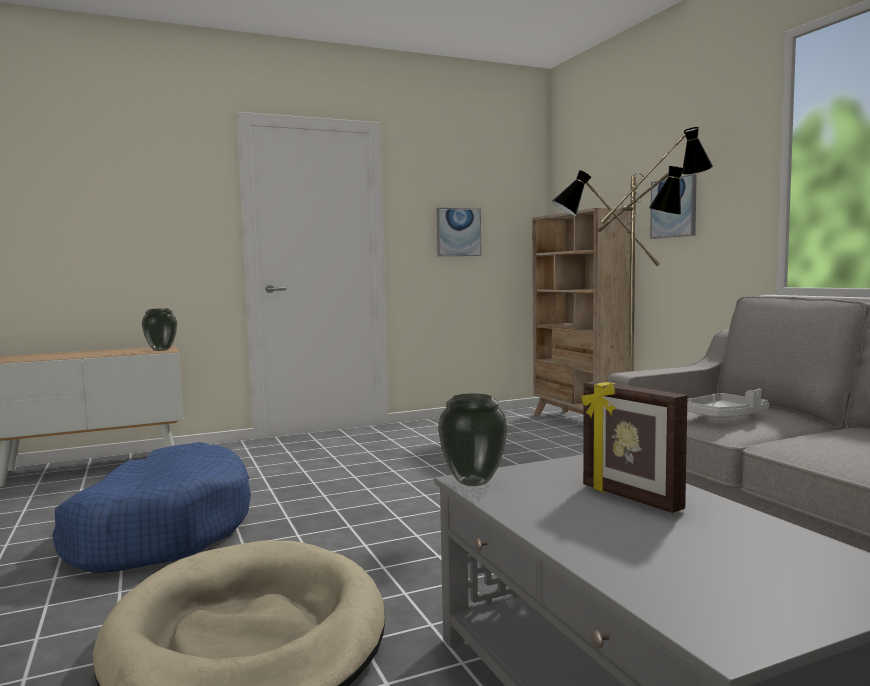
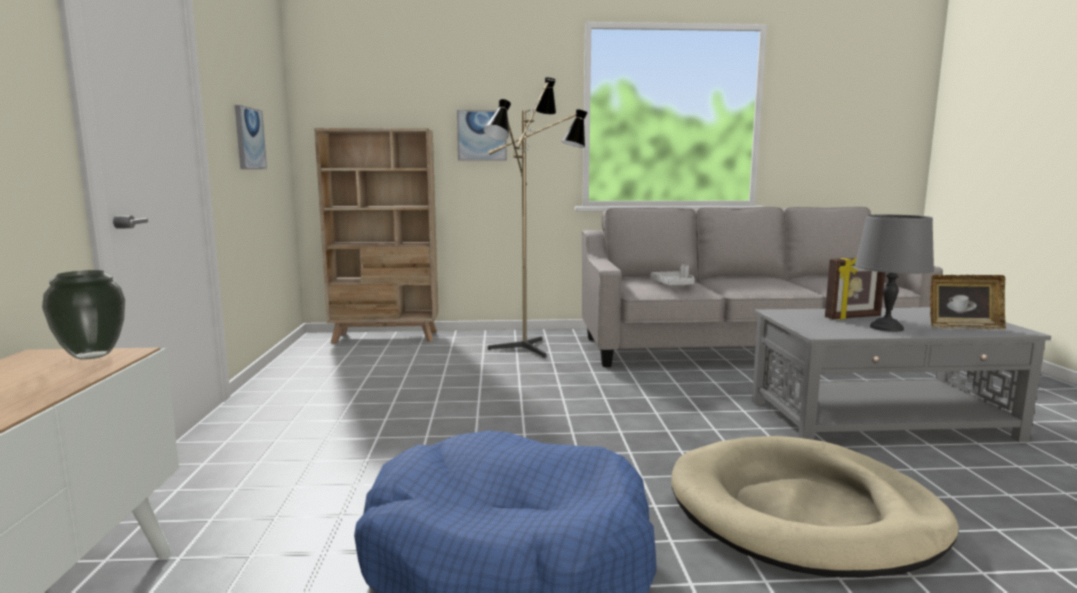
camera: 70 degrees left, 5 degrees up
vase [438,394,508,486] -> none
none -> grey table lamp [854,215,934,332]
none -> picture frame [930,275,1006,329]

